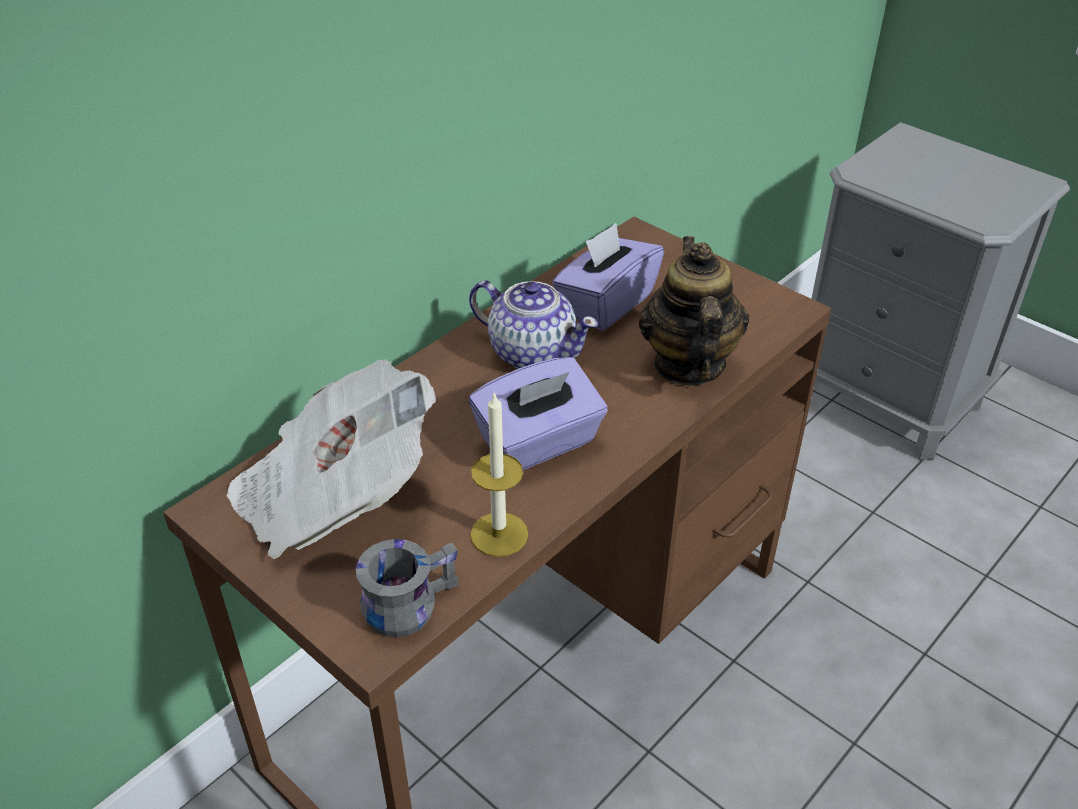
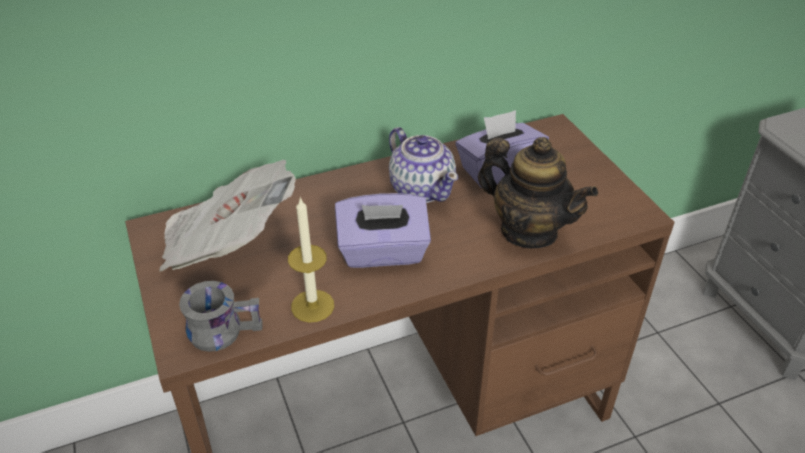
camera: 25 degrees right, 0 degrees up
teapot [639,236,749,386] -> teapot turned 105 degrees clockwise [478,137,598,248]

